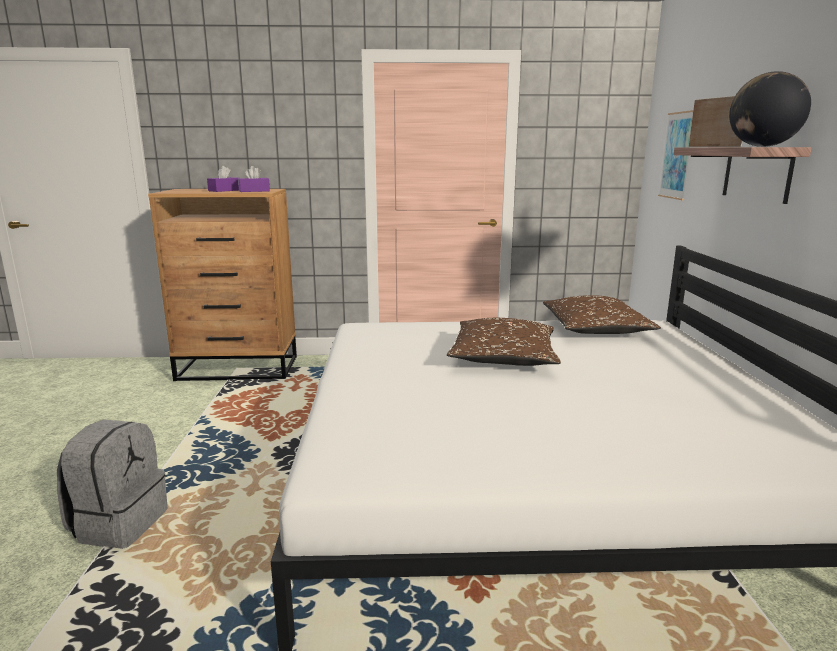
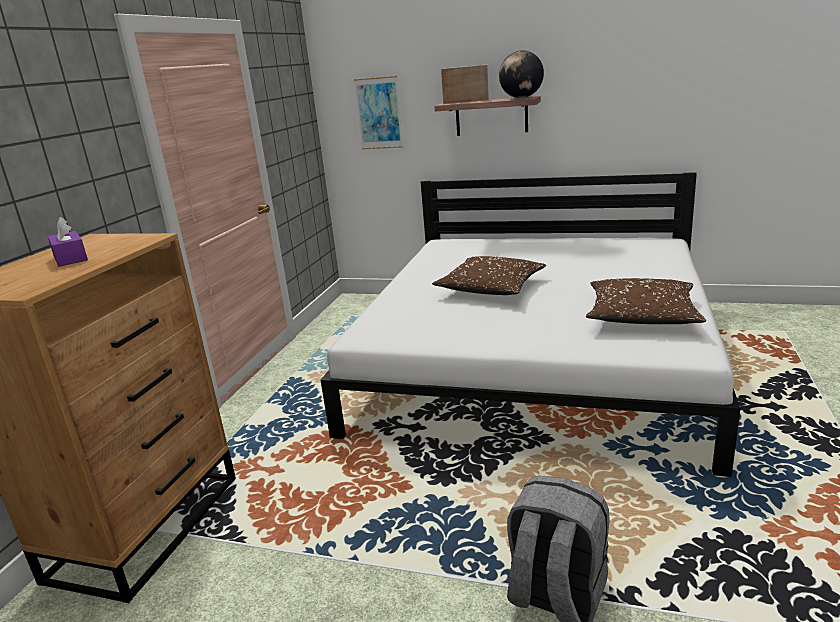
camera: 70 degrees left, 5 degrees up
purple tissue box [238,166,270,192] -> none
brown pillow [543,295,661,334] -> brown pillow moved to [586,278,706,324]

